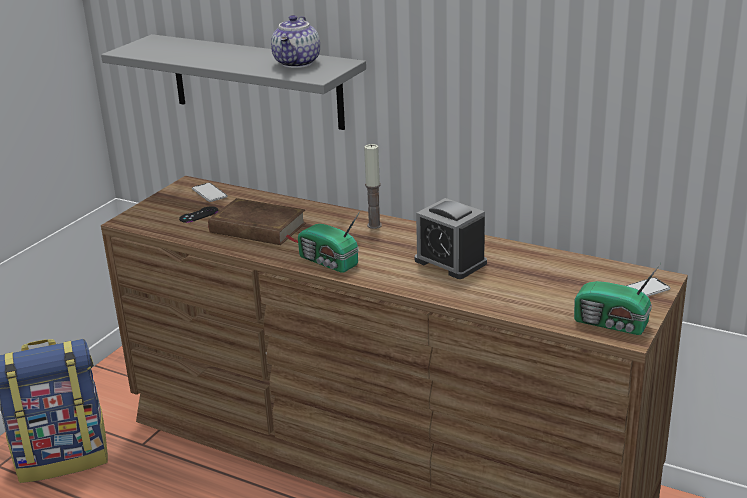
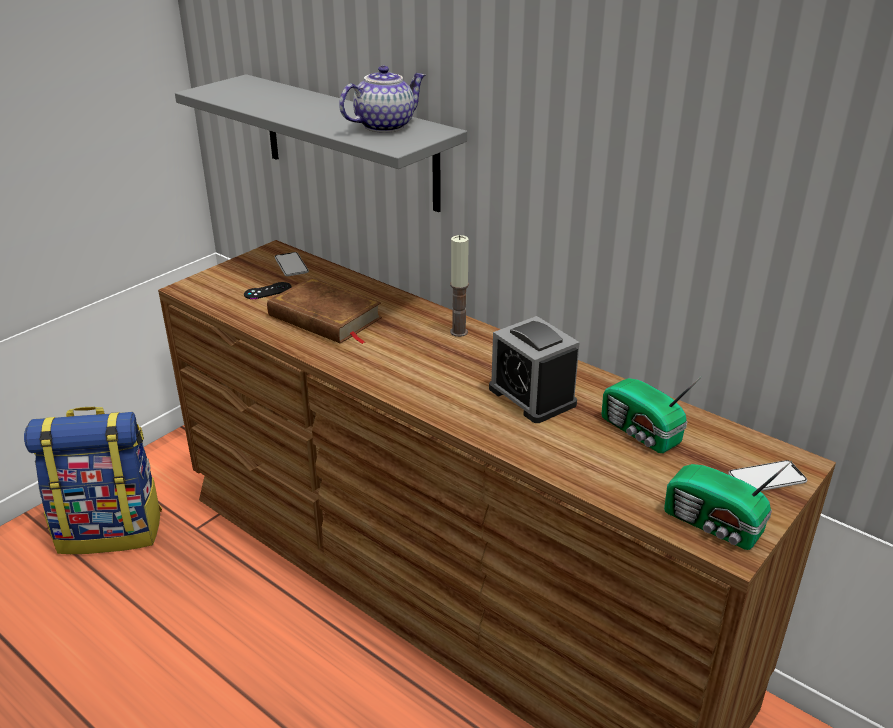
camera: 10 degrees right, 5 degrees up
teapot [271,15,320,68] -> teapot turned 150 degrees counterclockwise [339,66,425,133]
radio [298,210,361,273] -> radio moved to [602,377,701,453]

